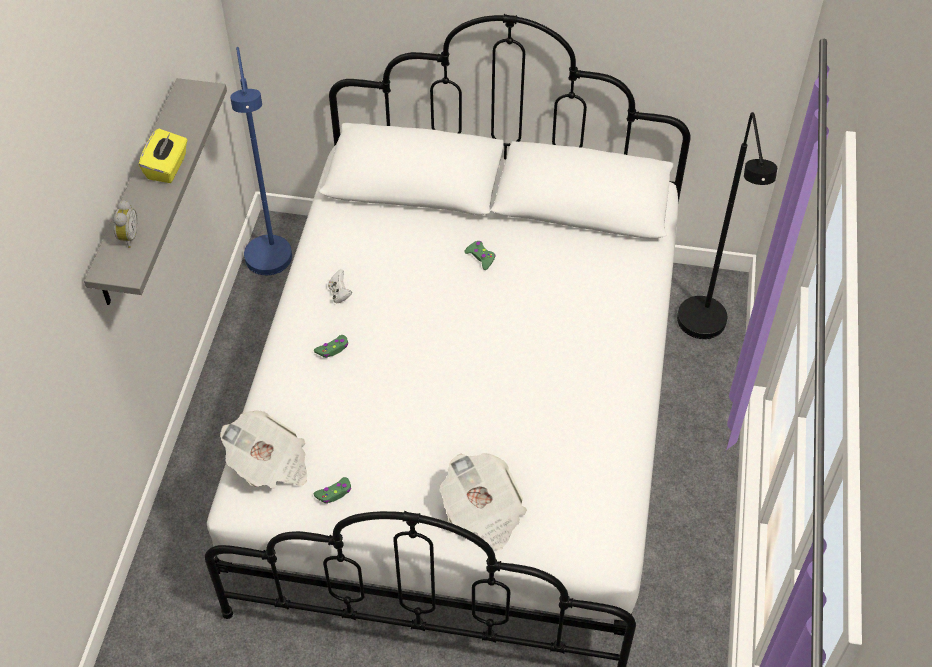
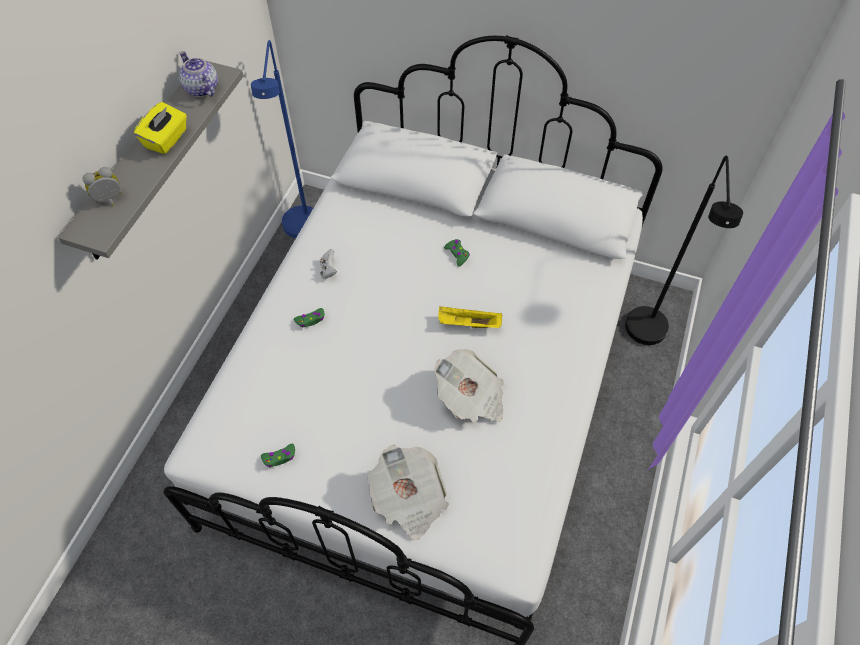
camera: 10 degrees right, 5 degrees up
alarm clock [113,200,138,248] -> alarm clock turned 135 degrees counterclockwise [83,167,122,206]
newspaper [220,410,307,489] -> newspaper moved to [434,349,504,423]
none -> teapot [179,51,218,97]
none -> yellow tray [438,307,502,328]

